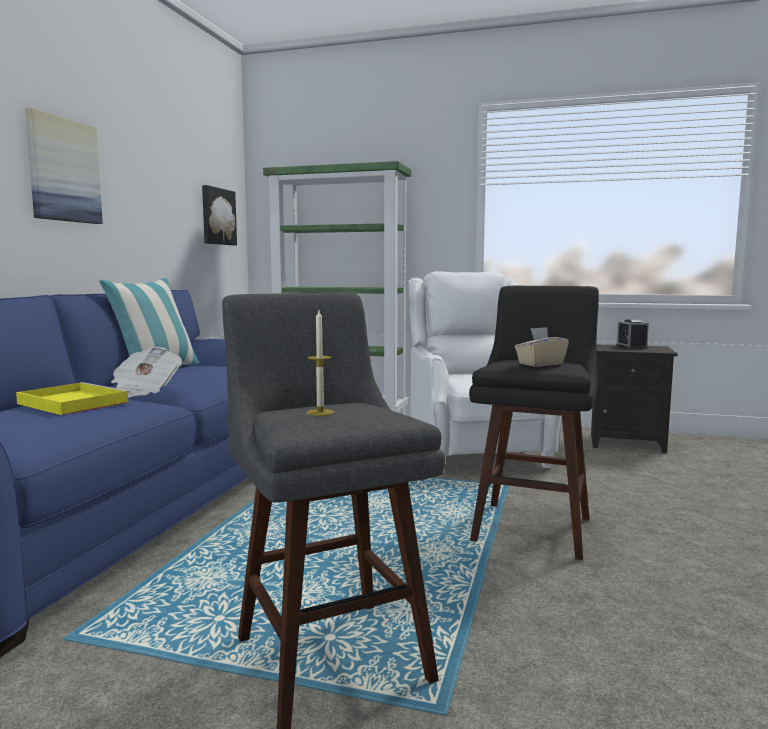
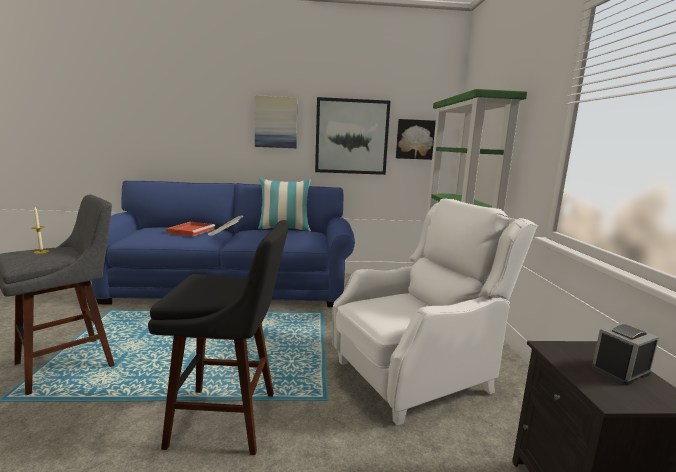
camera: 70 degrees right, 5 degrees up
yellow tray [16,382,131,415] -> red tray [166,222,215,237]
beige tissue box [515,327,569,367] -> none
none -> picture [315,97,390,175]

